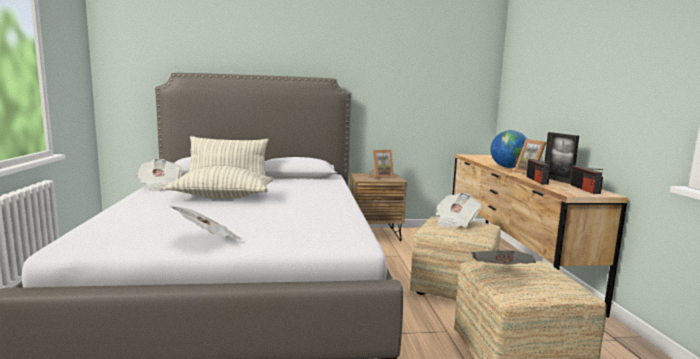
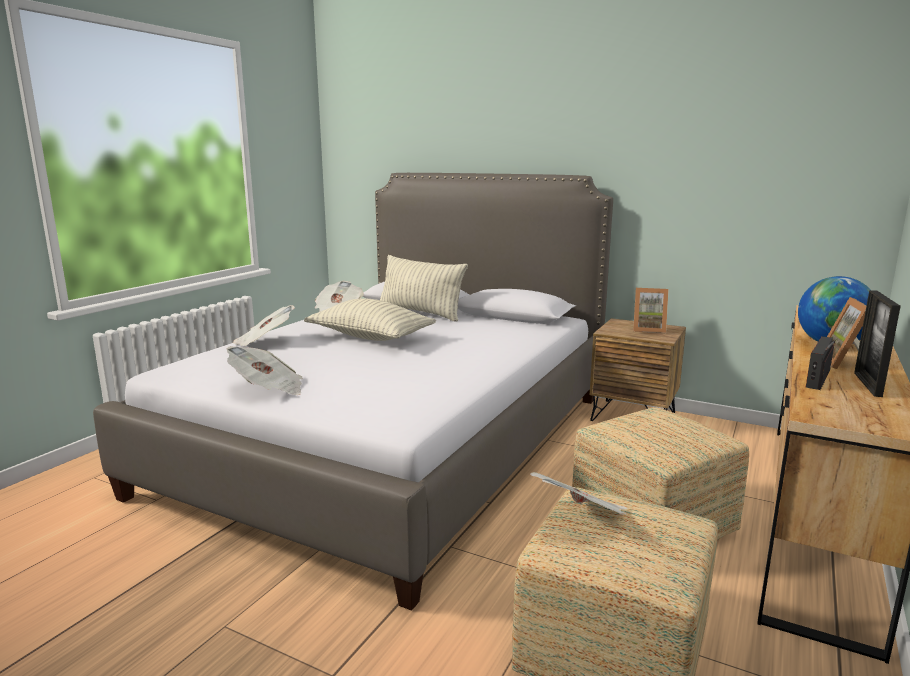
camera: 35 degrees right, 5 degrees up
newspaper [436,193,482,227] -> newspaper moved to [233,305,295,347]
radio [570,165,604,194] -> none

